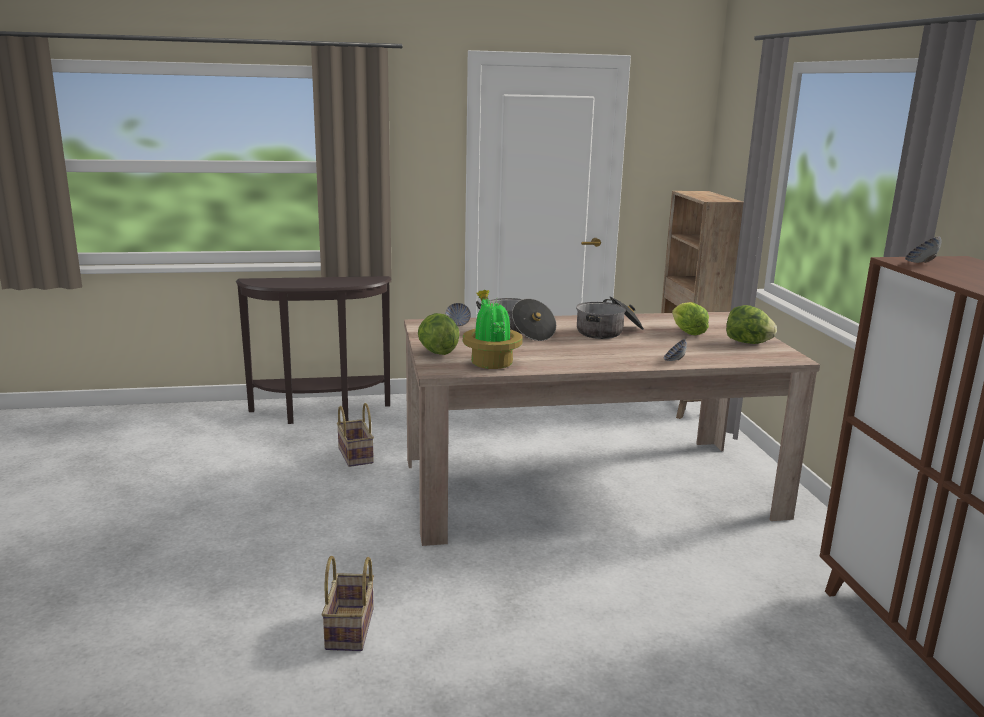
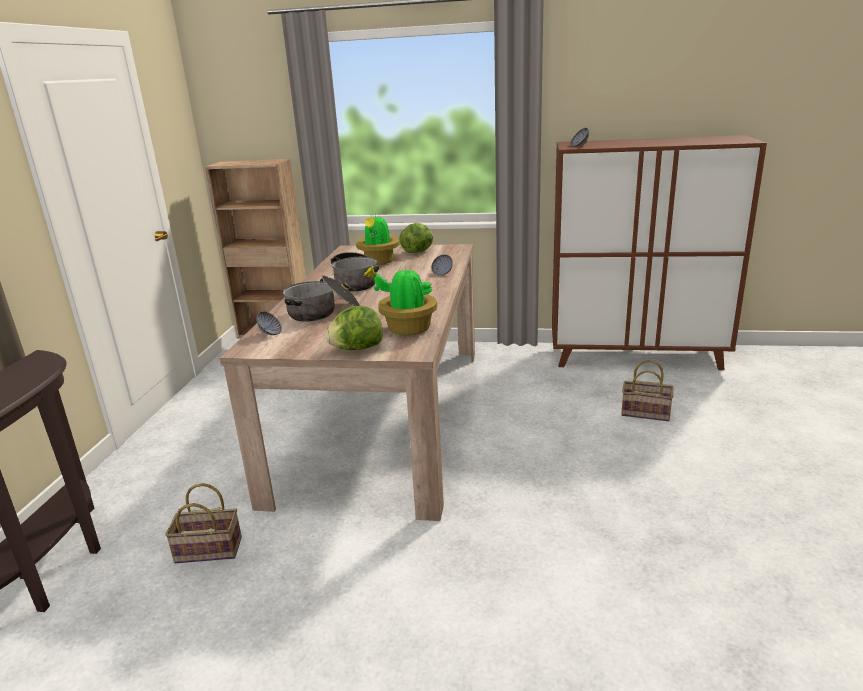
camera: 70 degrees left, 5 degrees up
basket [322,556,374,651] -> basket moved to [621,360,673,421]
lettuce [672,302,709,336] -> potted plant [356,213,400,265]

